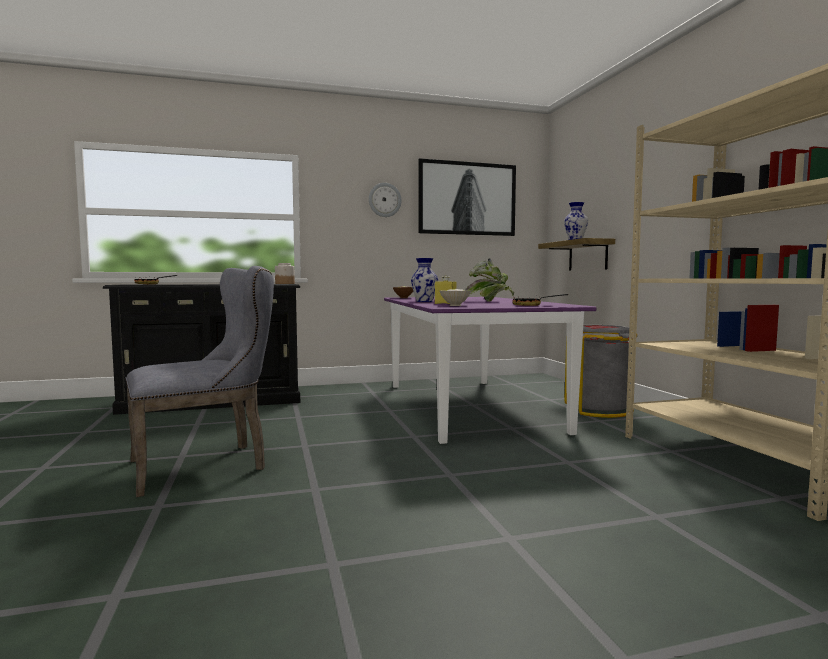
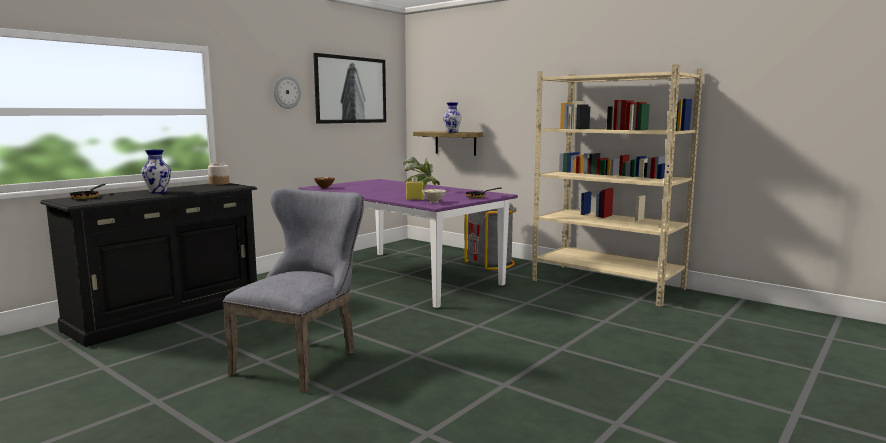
camera: 35 degrees left, 5 degrees up
vase [411,258,438,302] -> vase moved to [141,149,171,193]

